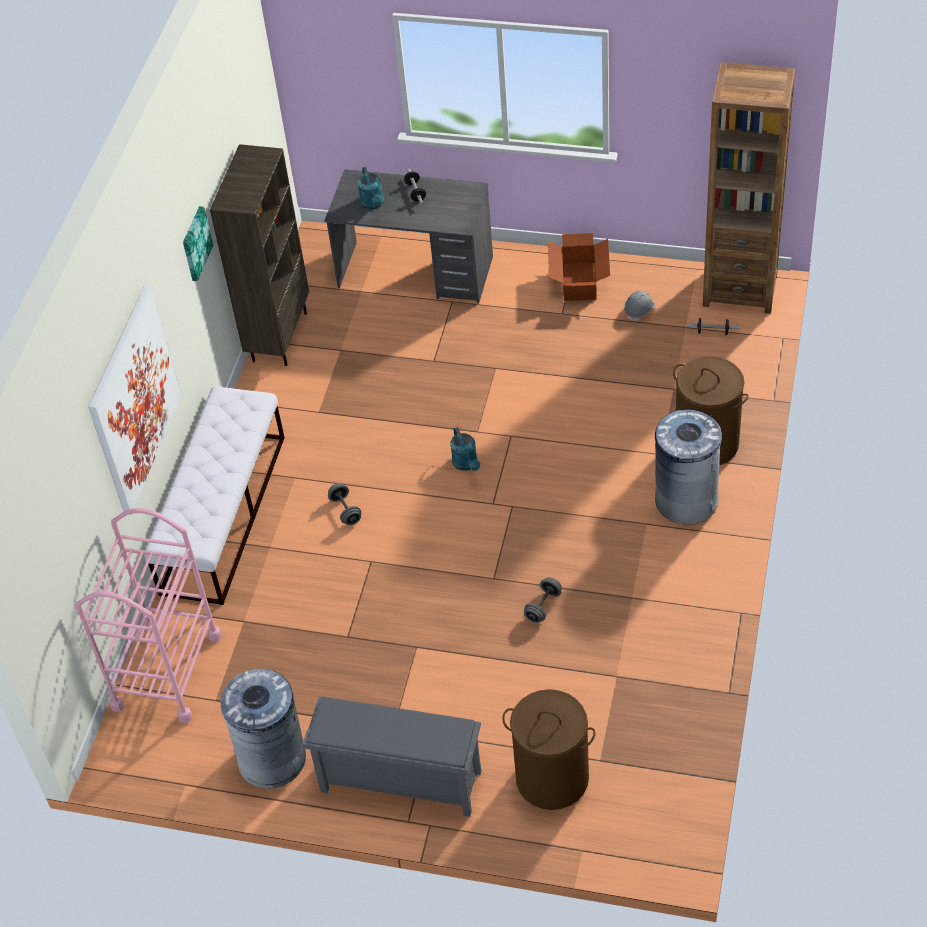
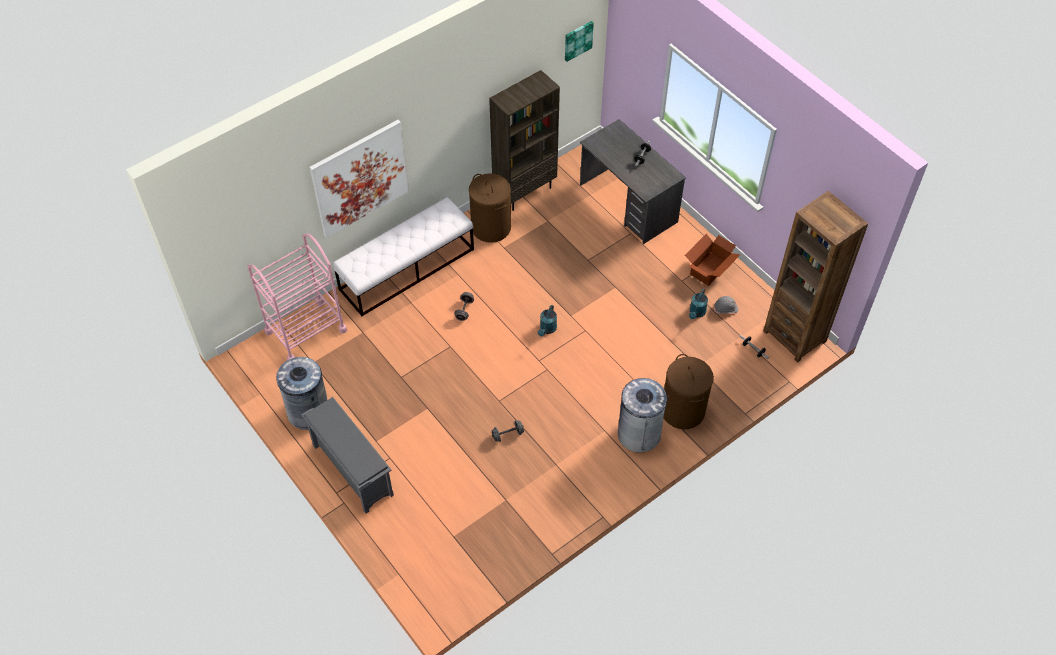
camera: 35 degrees right, 5 degrees up
picture [183,206,213,281] -> picture moved to [565,21,594,62]
turquoise watering can [357,167,384,209] -> turquoise watering can moved to [689,289,708,319]
brown laundry basket [502,689,596,810] -> brown laundry basket moved to [469,173,511,243]

